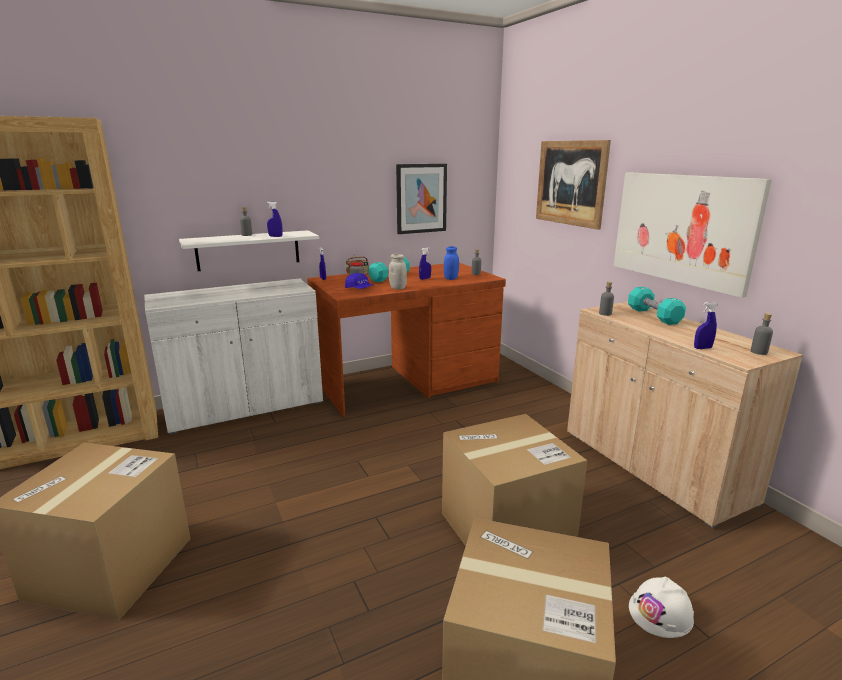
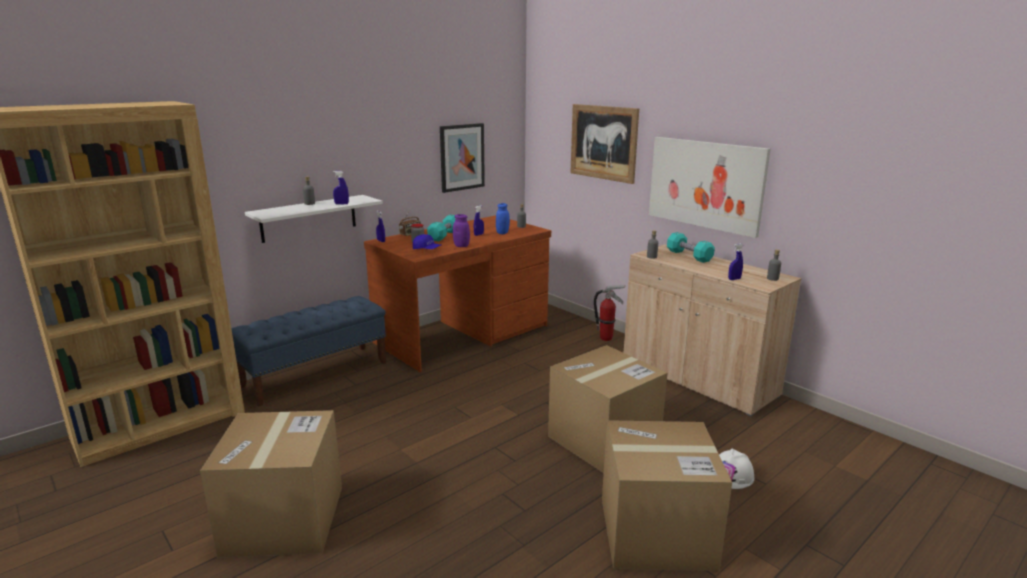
camera: 15 degrees left, 0 degrees up
white cabinet [144,279,323,434] -> blue bench [231,296,386,406]
white jar [389,254,407,289] -> purple jar [453,214,470,247]
none -> fire extinguisher [594,285,626,341]

